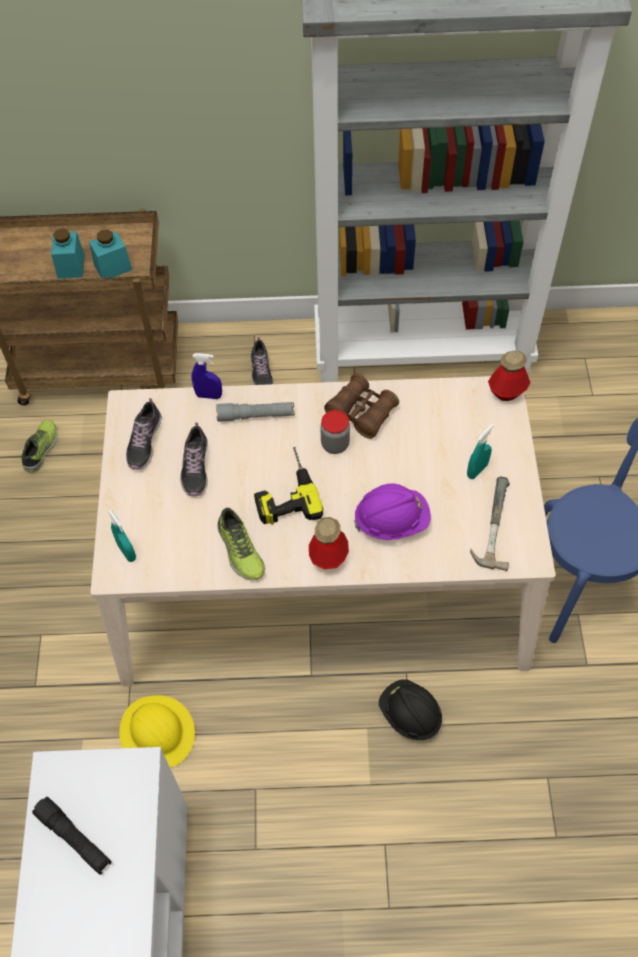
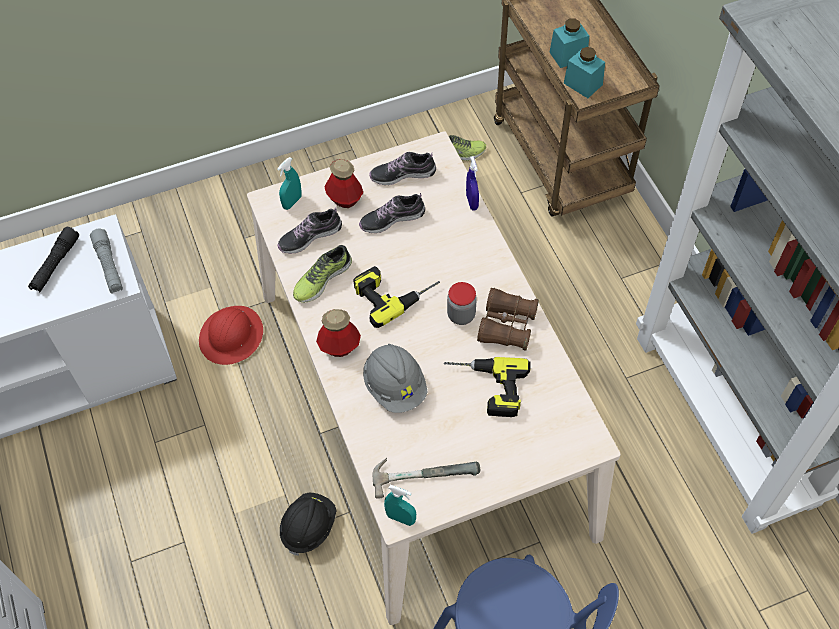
camera: 70 degrees right, 0 degrees up
yellow hard hat [119,695,195,768] -> red hard hat [199,306,263,365]
grey flashlight [216,402,295,422] -> grey flashlight moved to [90,228,123,294]
shoe [251,337,273,385] -> shoe moved to [277,207,342,254]
purple hard hat [354,484,431,540] -> grey hard hat [363,344,428,413]
turquoise spray bottle [467,424,494,479] -> turquoise spray bottle moved to [384,485,416,526]
bottle [488,351,530,401] -> bottle moved to [324,159,363,208]
none -> power drill [444,357,531,417]

